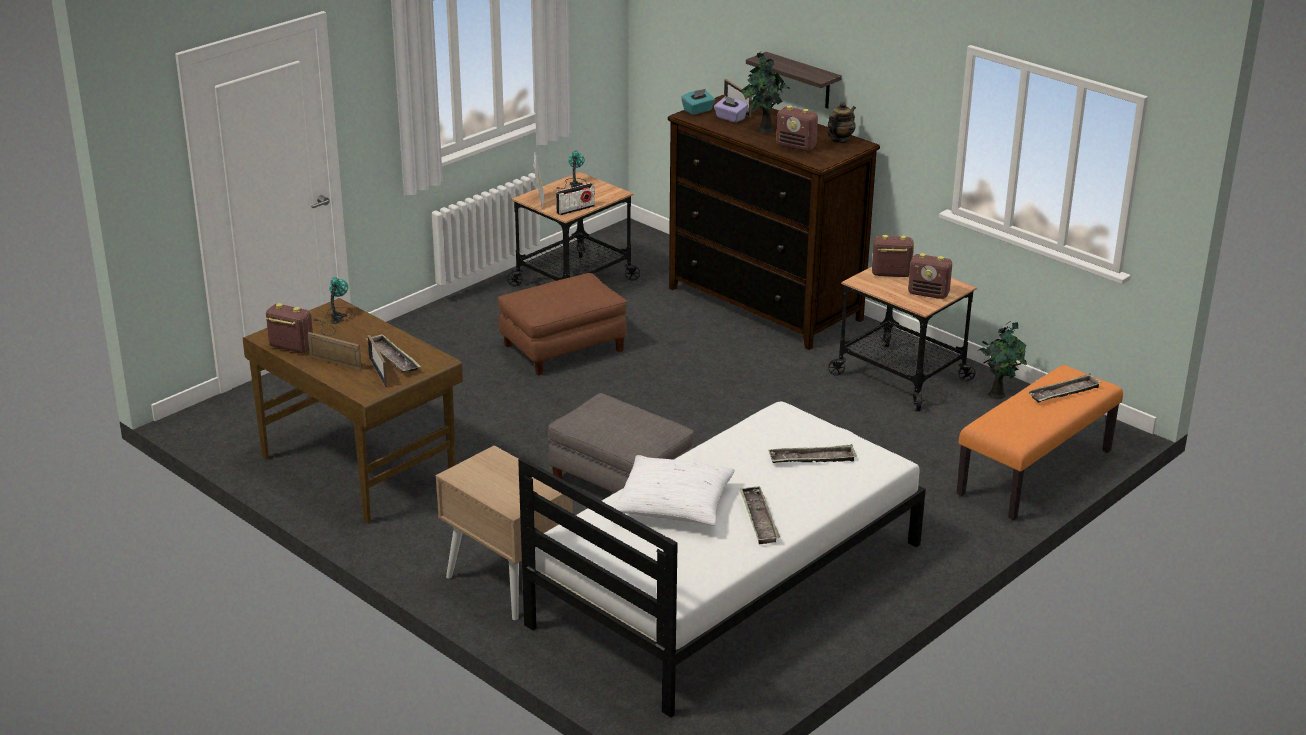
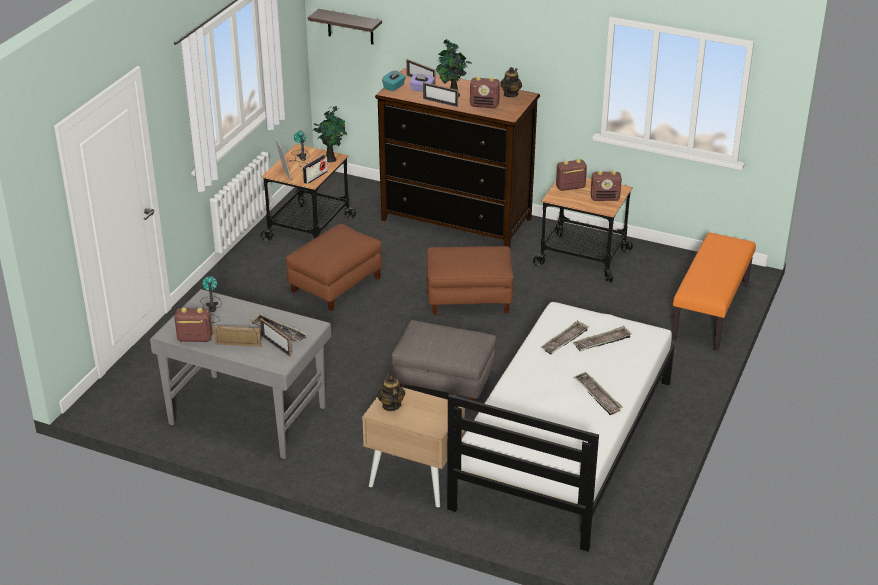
camera: 20 degrees left, 5 degrees up
brown desk [243,298,463,524] -> grey desk [150,289,331,459]
white pillow [613,455,735,526] -> none
shelf [746,52,842,109] -> shelf moved to [308,9,382,44]
potted plant [980,321,1027,399] -> potted plant moved to [314,106,347,163]
tray [1028,373,1102,403] -> tray moved to [541,320,589,355]
none -> teapot [377,373,405,411]
none -> picture frame [423,82,458,107]
none -> brown ottoman [426,246,513,315]

